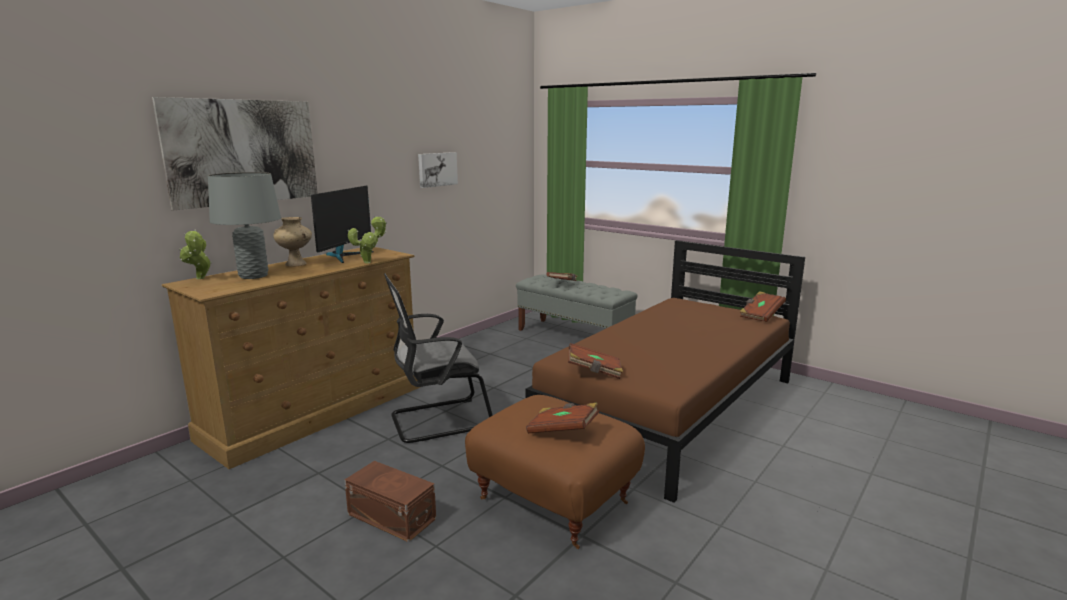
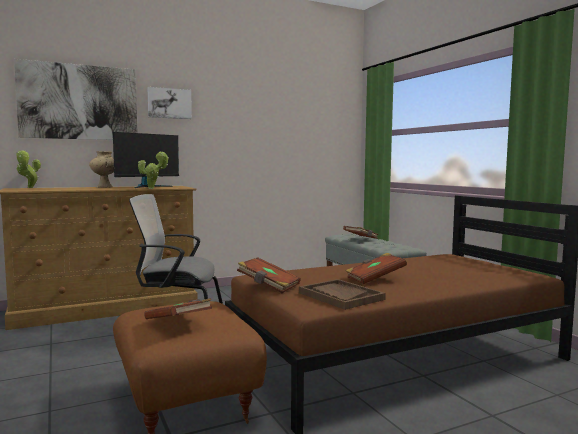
camera: 25 degrees right, 10 degrees down
grey table lamp [208,172,281,279] -> none
brown storage box [345,461,436,542] -> none
picture [418,152,458,188] -> picture moved to [147,87,192,119]
brown book [740,291,786,322] -> brown book moved to [346,253,407,284]
none -> brown tray [299,279,386,310]

